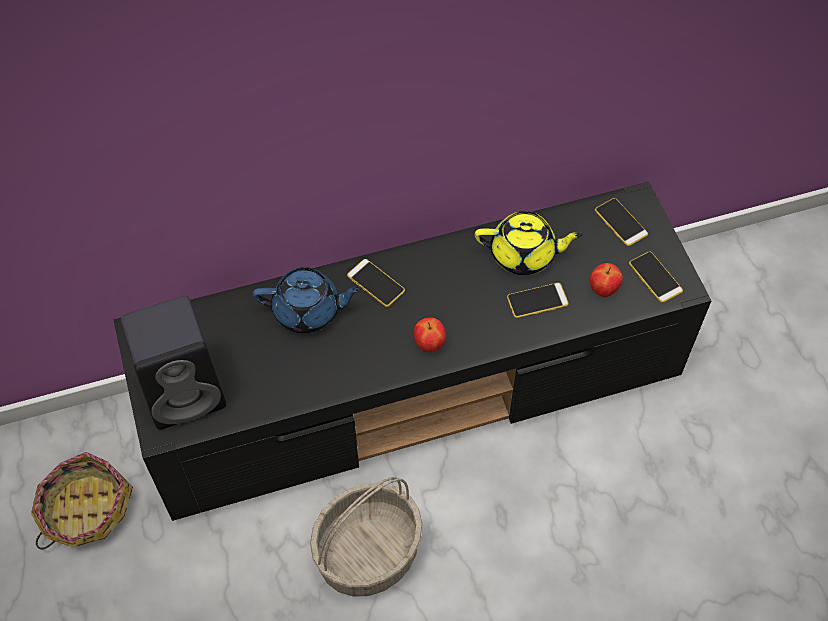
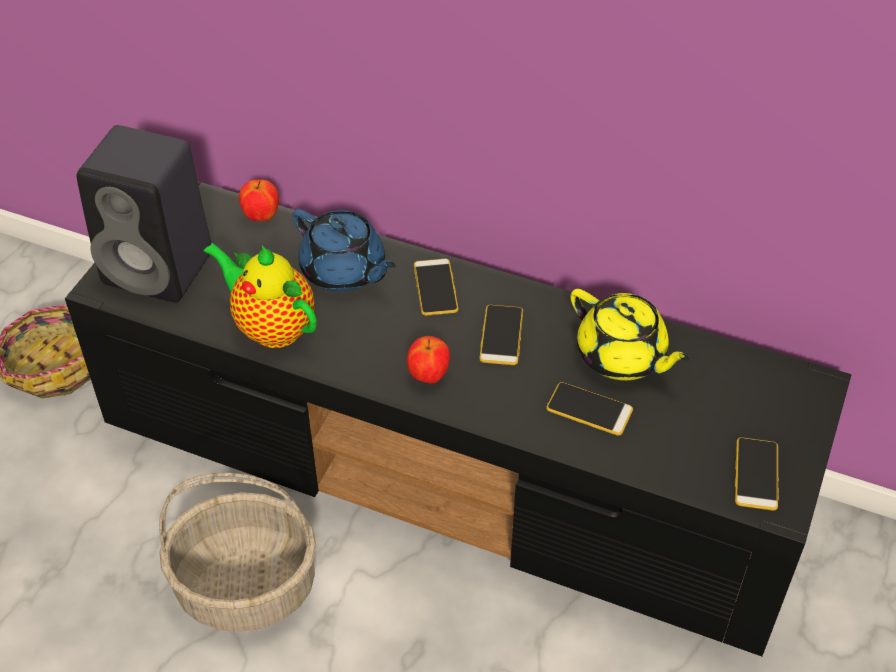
camera: 40 degrees right, 10 degrees down
apple [590,263,623,297] -> apple moved to [239,179,279,221]
phone [595,198,648,246] -> phone moved to [479,305,523,365]
none -> teapot [203,243,317,348]

